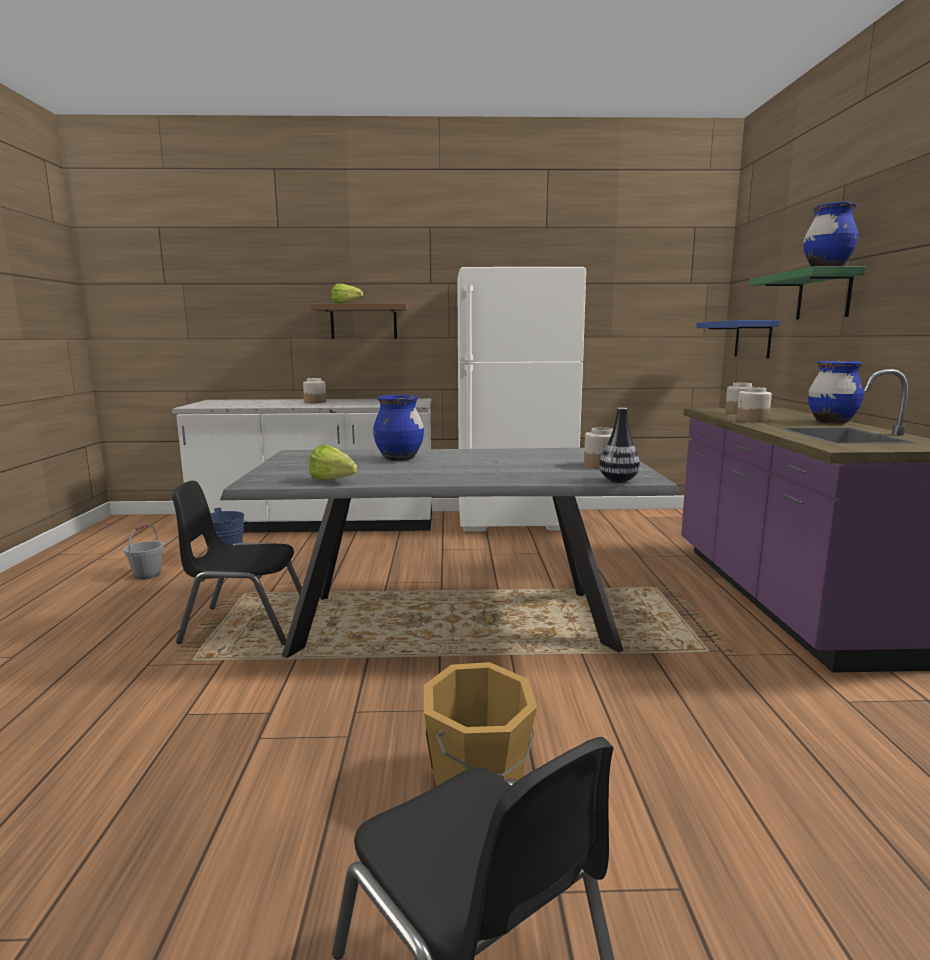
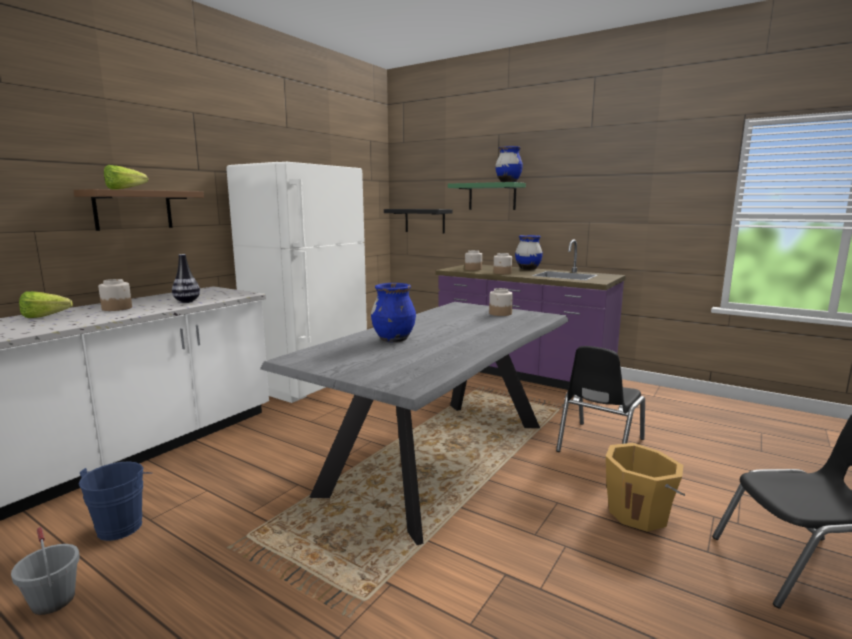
camera: 55 degrees left, 0 degrees up
black chair [171,481,302,645] -> black chair moved to [556,346,645,452]
lettuce [309,445,358,480] -> lettuce moved to [19,291,73,318]
vase [599,408,640,483] -> vase moved to [172,254,200,303]
blue shelf [696,320,780,359] -> black shelf [384,209,453,233]

